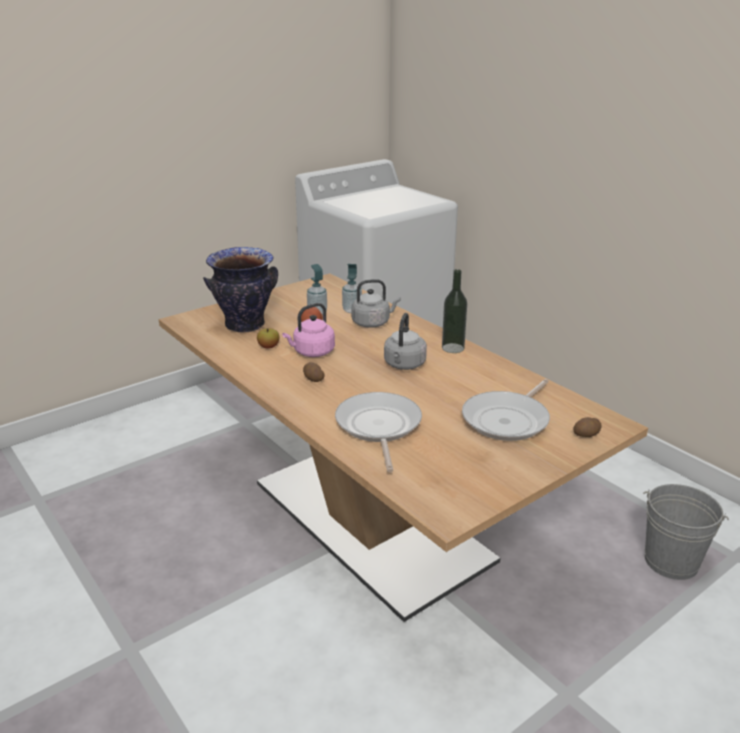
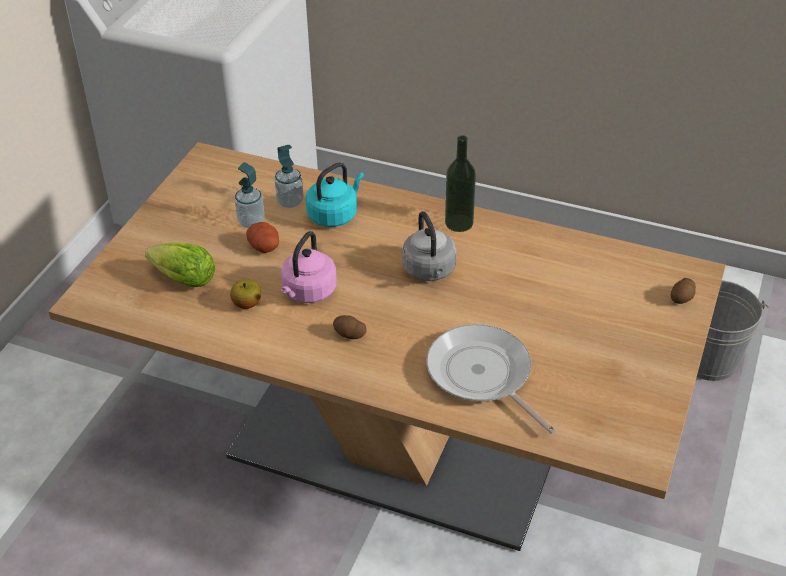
camera: 30 degrees left, 15 degrees up
vase [203,247,278,333] -> lettuce [145,242,215,288]
grey kettle [351,279,401,328] -> turquoise kettle [306,162,364,227]
frying pan [462,379,550,441] -> none

